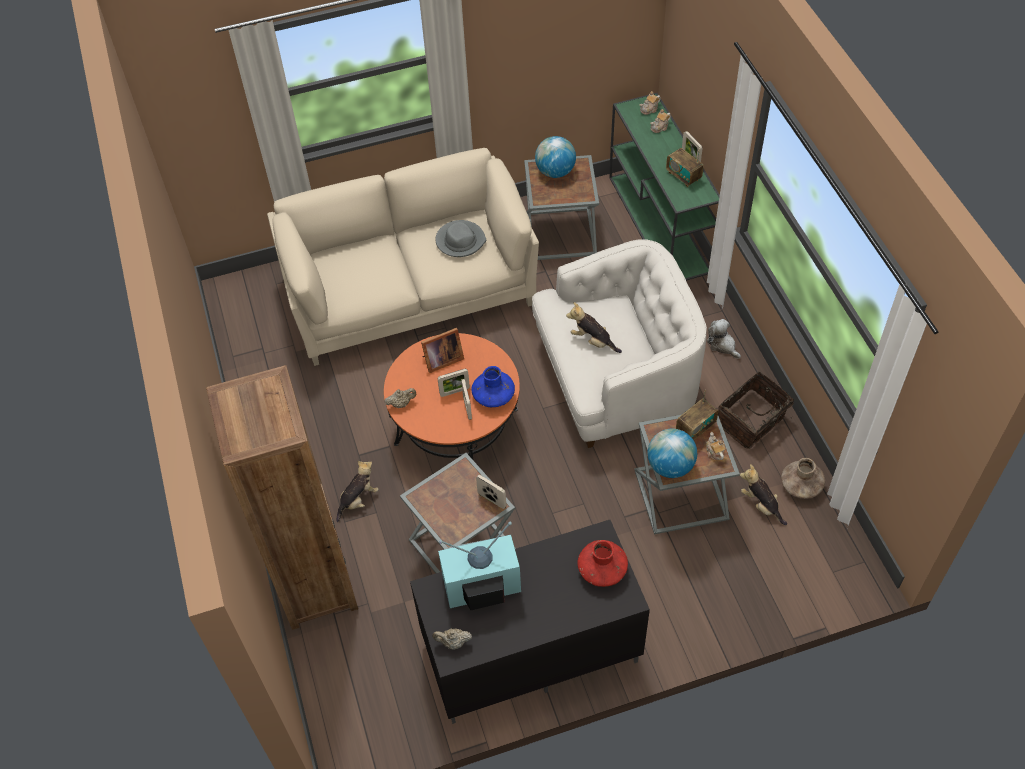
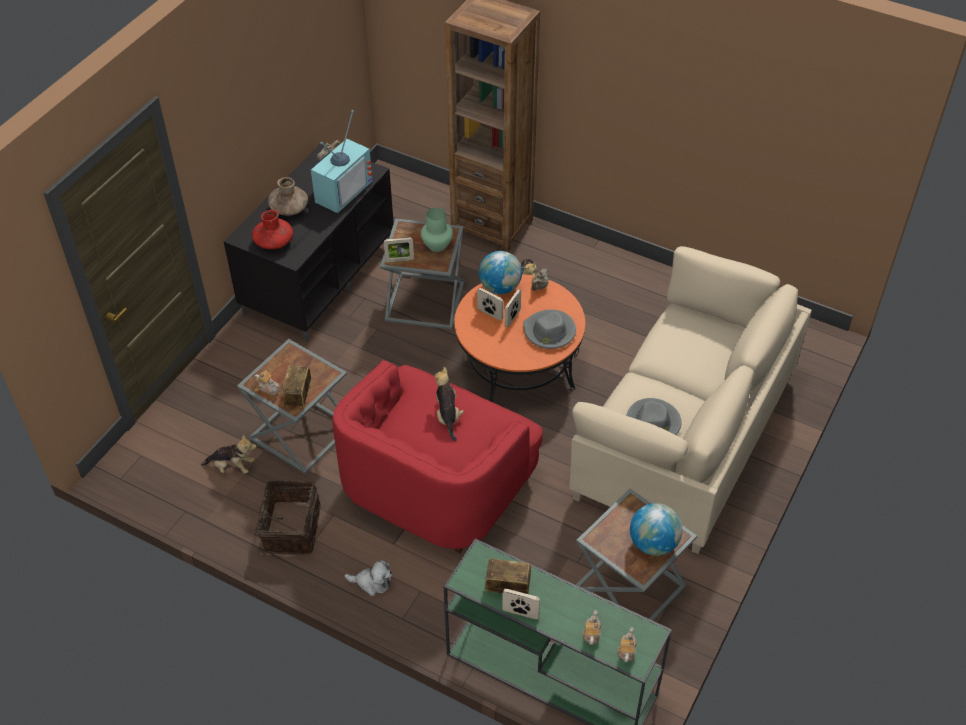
camera: 135 degrees right, 5 degrees down
picture frame [421,328,464,373] -> grey hat [523,309,576,349]
blue vase [471,366,515,407] -> none
white armchair [532,239,707,448] -> red armchair [332,360,543,554]
plush toy [566,302,622,353] -> plush toy turned 90 degrees counterclockwise [435,367,464,441]
globe [647,429,697,478] -> globe moved to [479,251,522,294]
brown vase [781,458,825,499] -> brown vase moved to [268,177,308,216]
none -> green vase [421,208,453,252]

